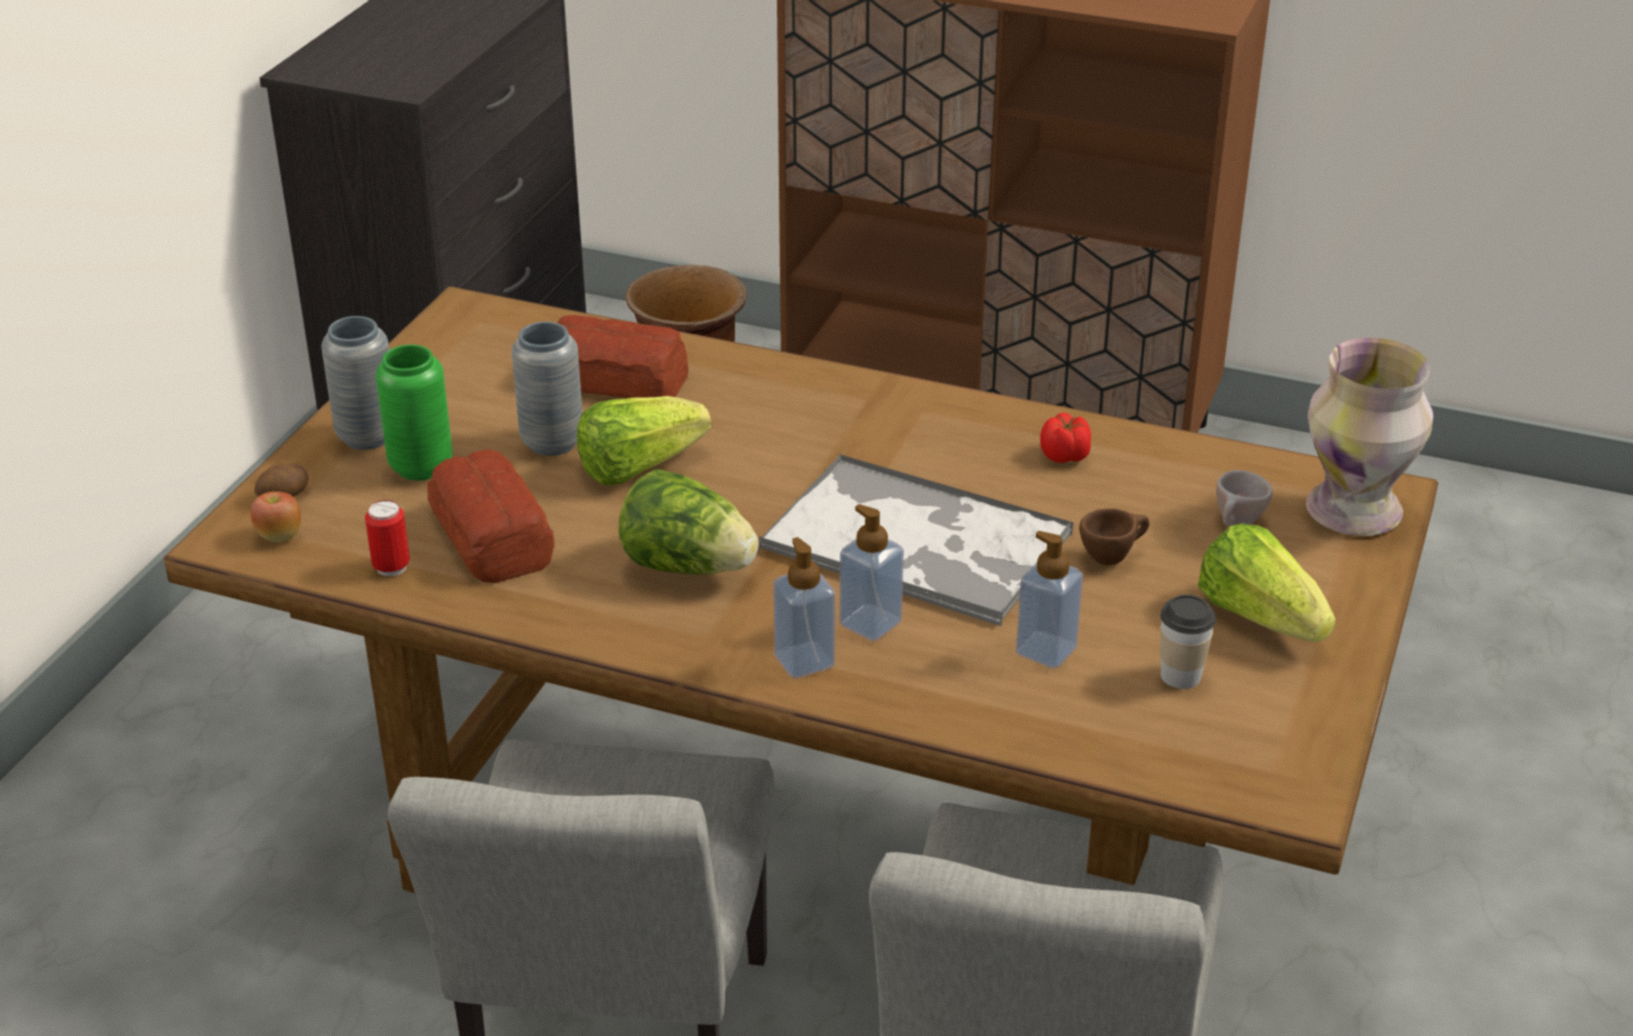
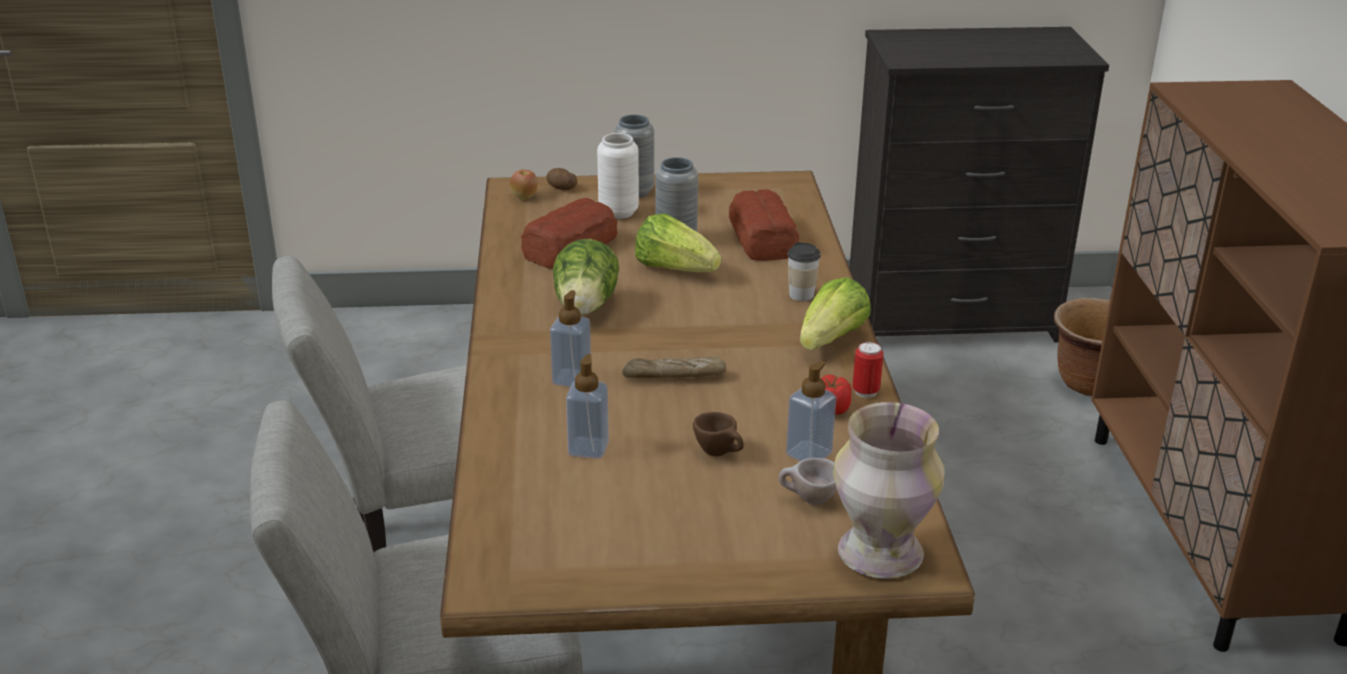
camera: 65 degrees right, 5 degrees down
can [365,500,410,576] -> can moved to [853,342,884,398]
green vase [376,344,453,481] -> white vase [597,133,639,219]
tray [759,453,1074,626] -> bread [622,356,726,378]
soap dispenser [773,537,835,678] -> soap dispenser moved to [786,361,837,461]
cup [1160,595,1216,689] -> cup moved to [787,242,821,301]
lettuce [1198,524,1336,642] -> lettuce moved to [800,277,871,350]

